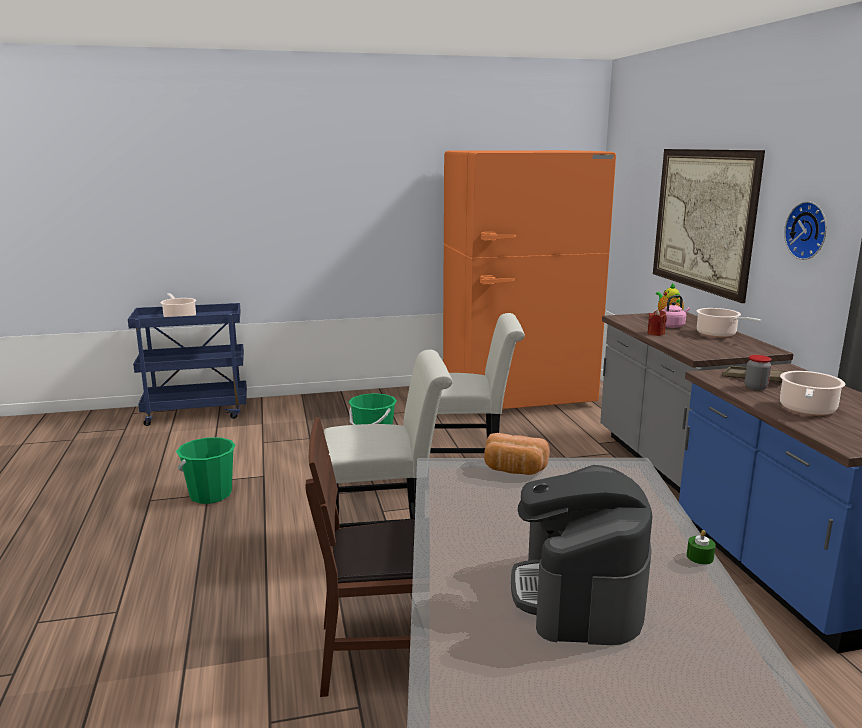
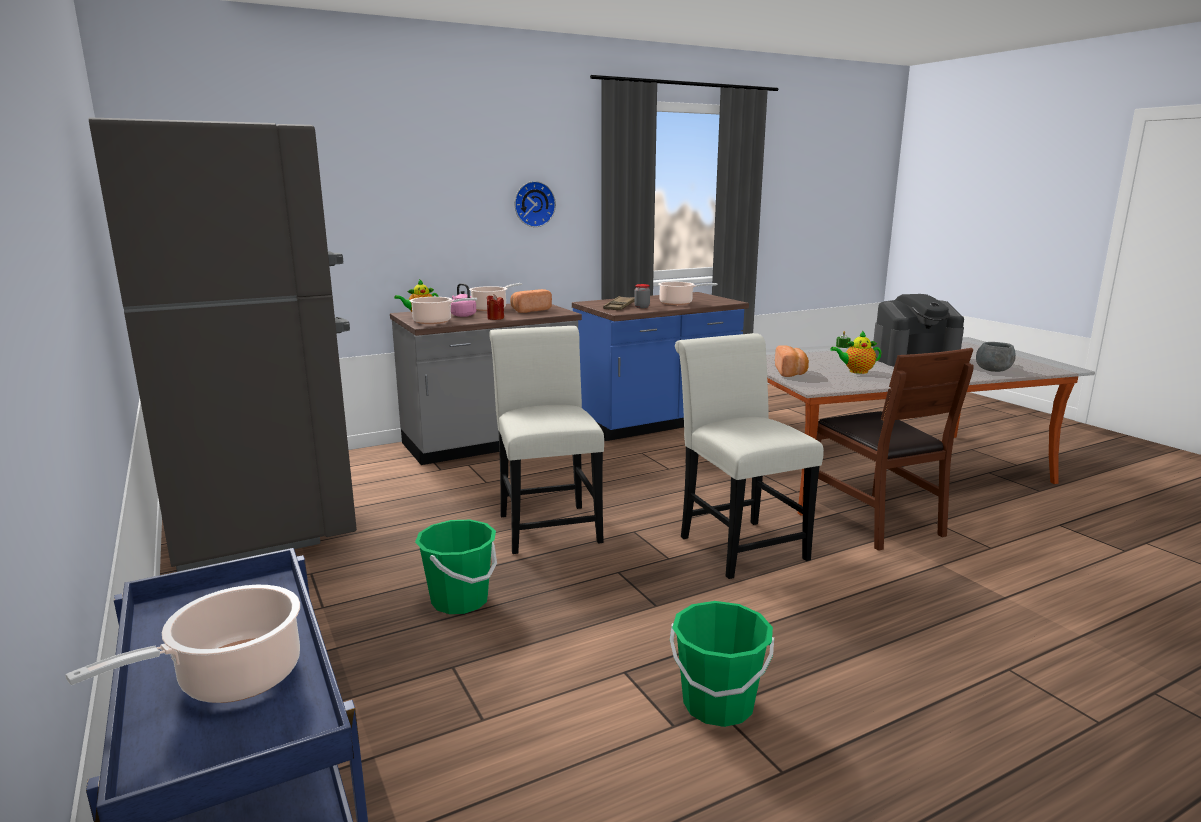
camera: 105 degrees left, 0 degrees up
orange fridge [443,150,616,409] -> grey fridge [89,117,357,572]
picture [653,149,765,303] -> none
none -> cooking pot [410,297,477,324]
none -> bread [510,289,552,313]
none -> teapot [830,331,882,374]
none -> grey bowl [976,342,1016,372]

